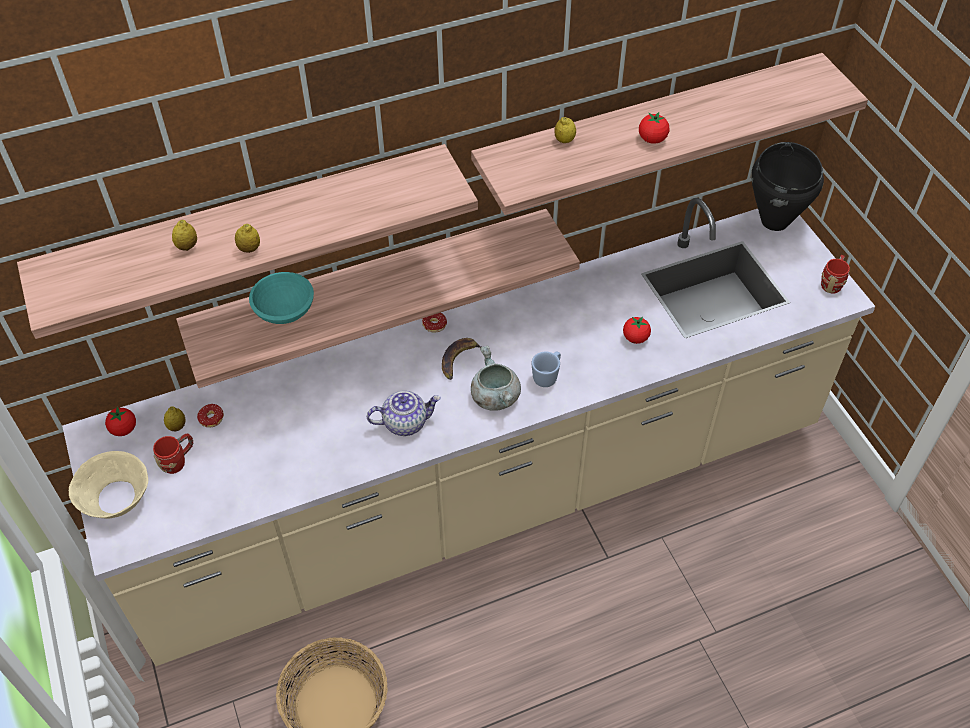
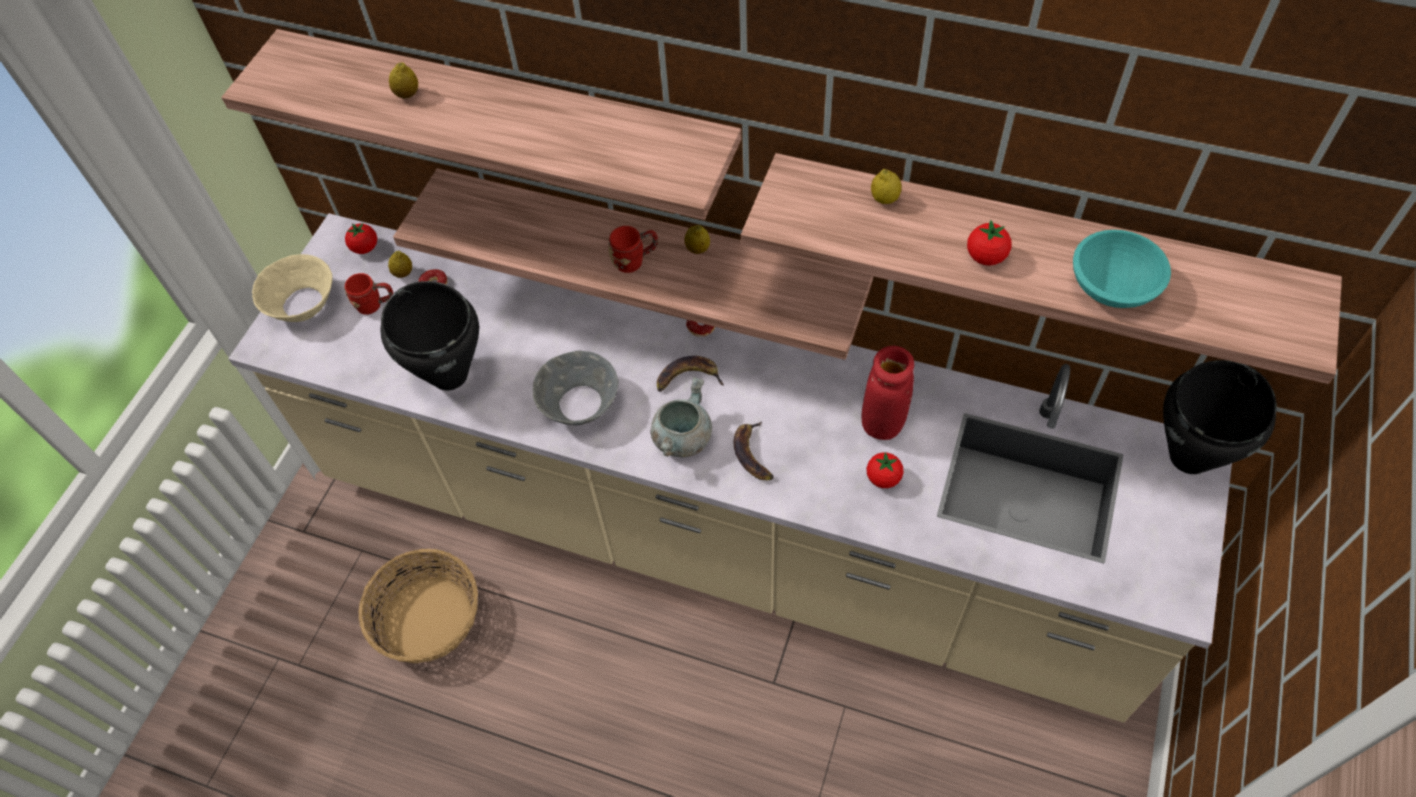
camera: 45 degrees right, 5 degrees up
lemon [235,224,260,253] -> lemon moved to [684,225,710,254]
turquoise bowl [249,272,314,324] -> turquoise bowl moved to [1073,230,1171,308]
teapot [367,391,441,436] -> grey bowl [532,350,618,425]
blue mug [531,352,561,387] -> banana [734,421,774,480]
red mug [821,255,850,293] -> red mug moved to [608,226,658,273]
none -> black cooking pot [381,281,479,390]
none -> red vase [862,346,914,440]

